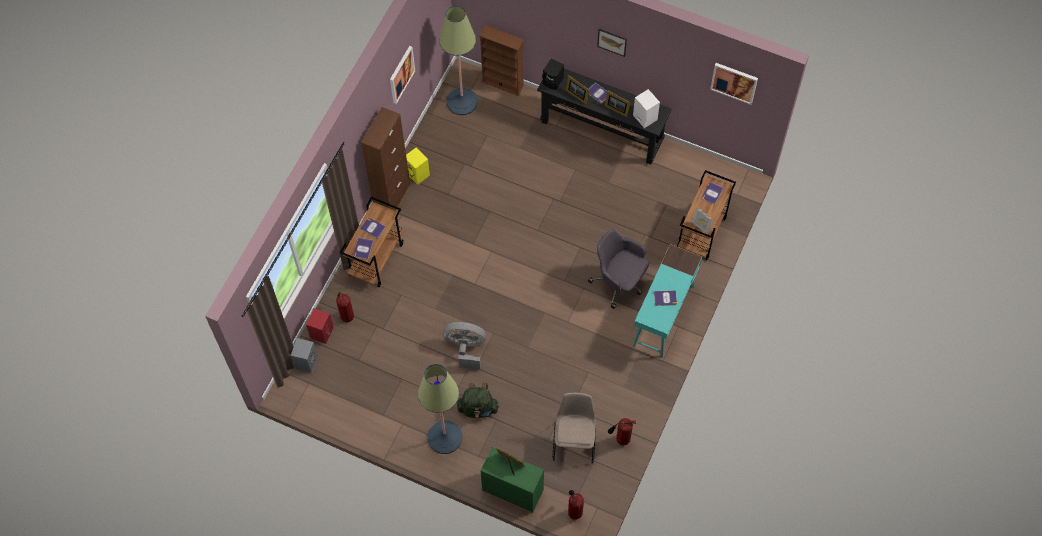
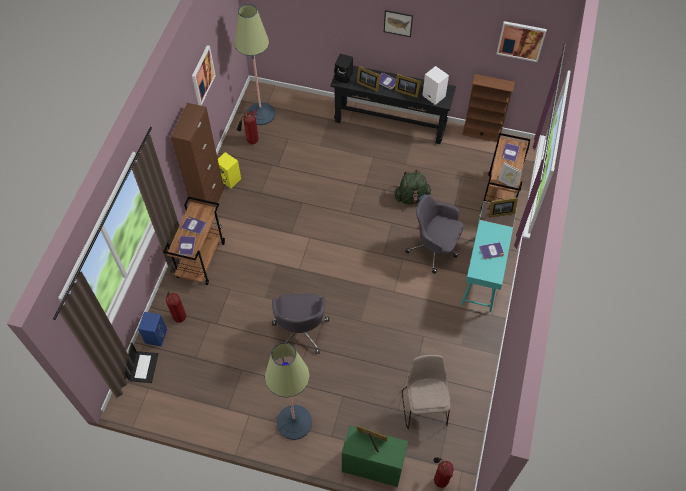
camera: 10 degrees left, 5 degrees down
grey speaker [291,338,318,373] -> laptop [124,343,158,383]
red speaker [306,308,334,344] -> blue speaker [138,312,167,347]
grey fan [443,322,486,370] -> grey office chair [272,293,329,354]
green backpack [457,383,499,418] -> green backpack moved to [395,170,432,204]
brown bookcase [479,25,524,96] -> brown bookcase moved to [462,74,515,142]
fire extinguisher [608,418,636,446] -> fire extinguisher moved to [237,111,259,144]
none -> picture frame [489,197,518,218]

